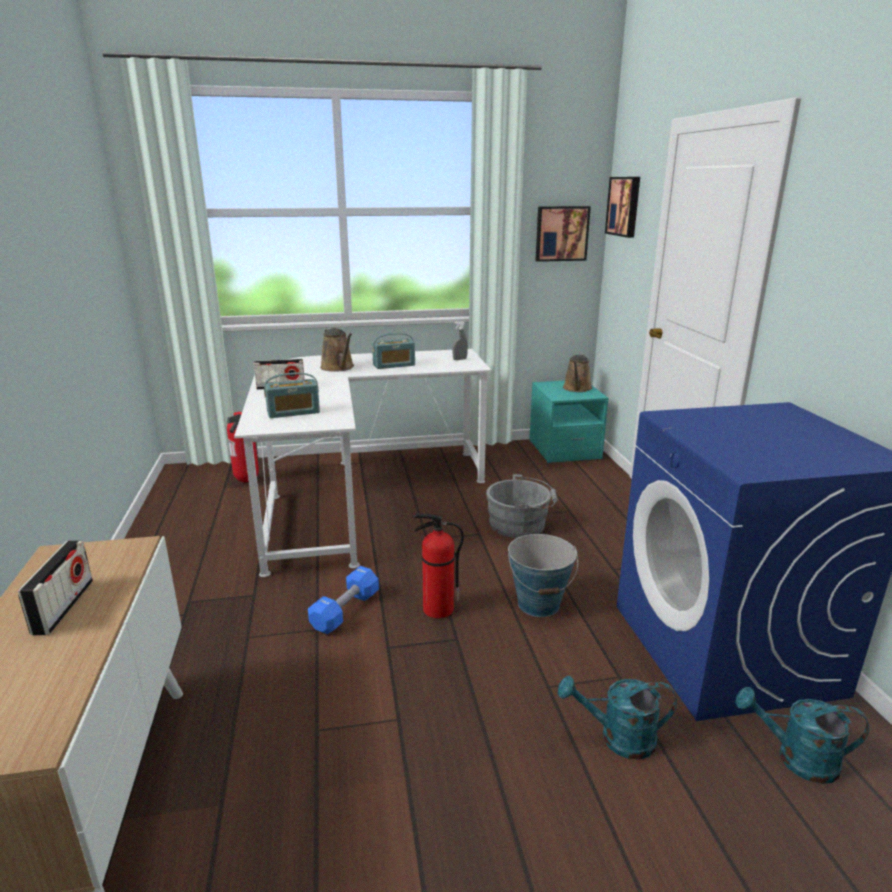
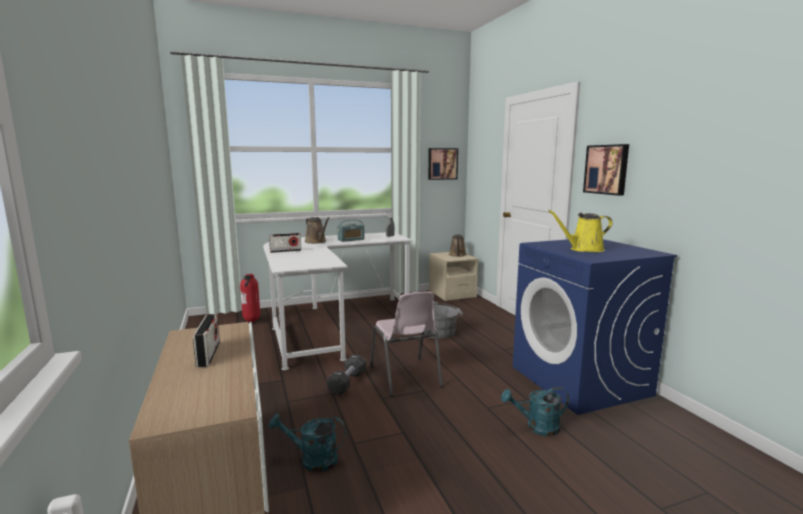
camera: 10 degrees left, 10 degrees down
radio [264,372,320,418] -> none
blue dumbbell [308,566,379,634] -> black dumbbell [327,354,366,396]
fire extinguisher [413,513,464,618] -> pink chair [370,292,443,396]
bucket [508,534,578,617] -> none
turquoise nightstand [529,381,609,463] -> beige nightstand [429,252,478,301]
picture [605,177,640,238] -> picture moved to [583,144,629,196]
turquoise watering can [735,687,869,784] -> turquoise watering can moved to [269,414,346,472]
none -> yellow watering can [548,210,613,252]

